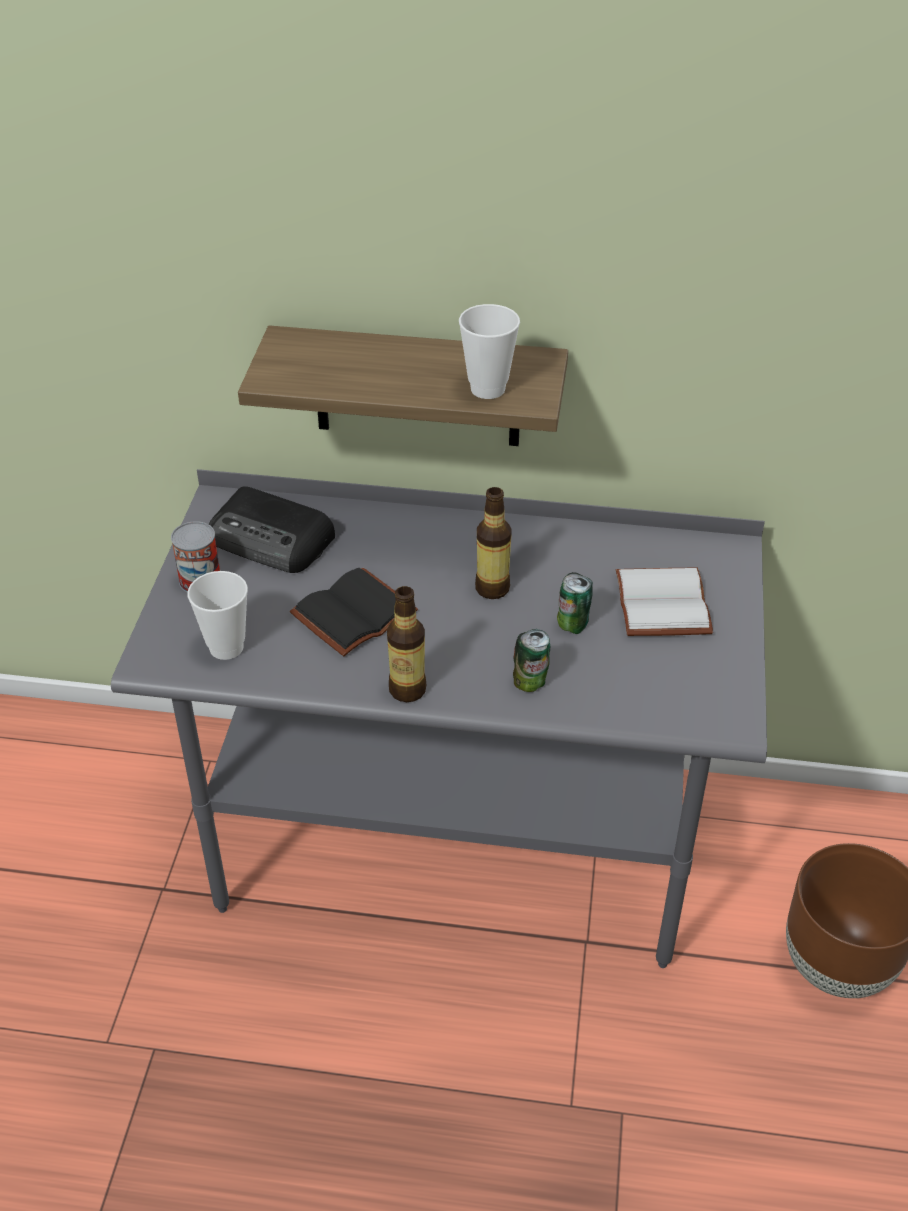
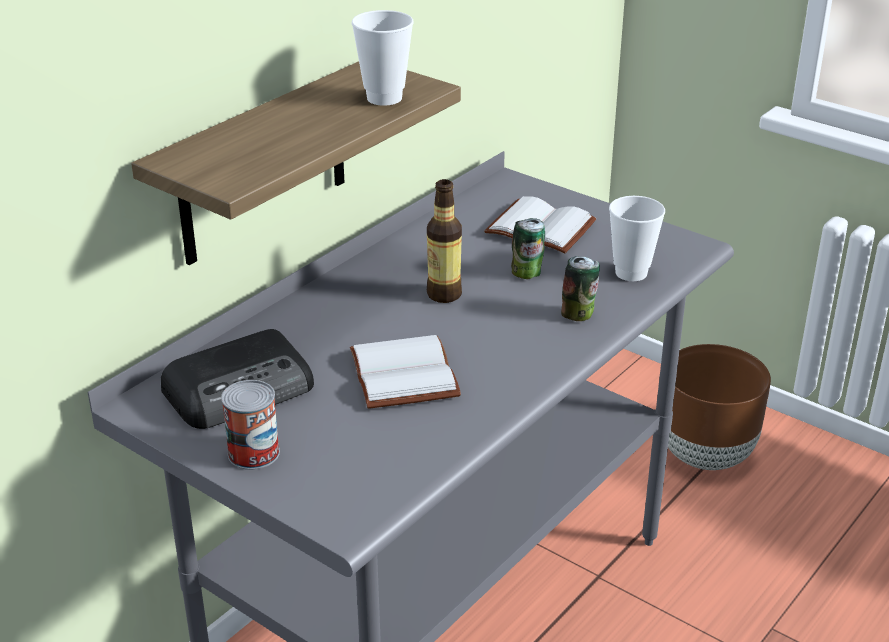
camera: 60 degrees left, 10 degrees down
cup [188,571,248,660] -> cup moved to [609,196,665,281]
black book [290,568,418,656] -> white book [350,335,461,409]
bottle [387,586,426,702] -> none

